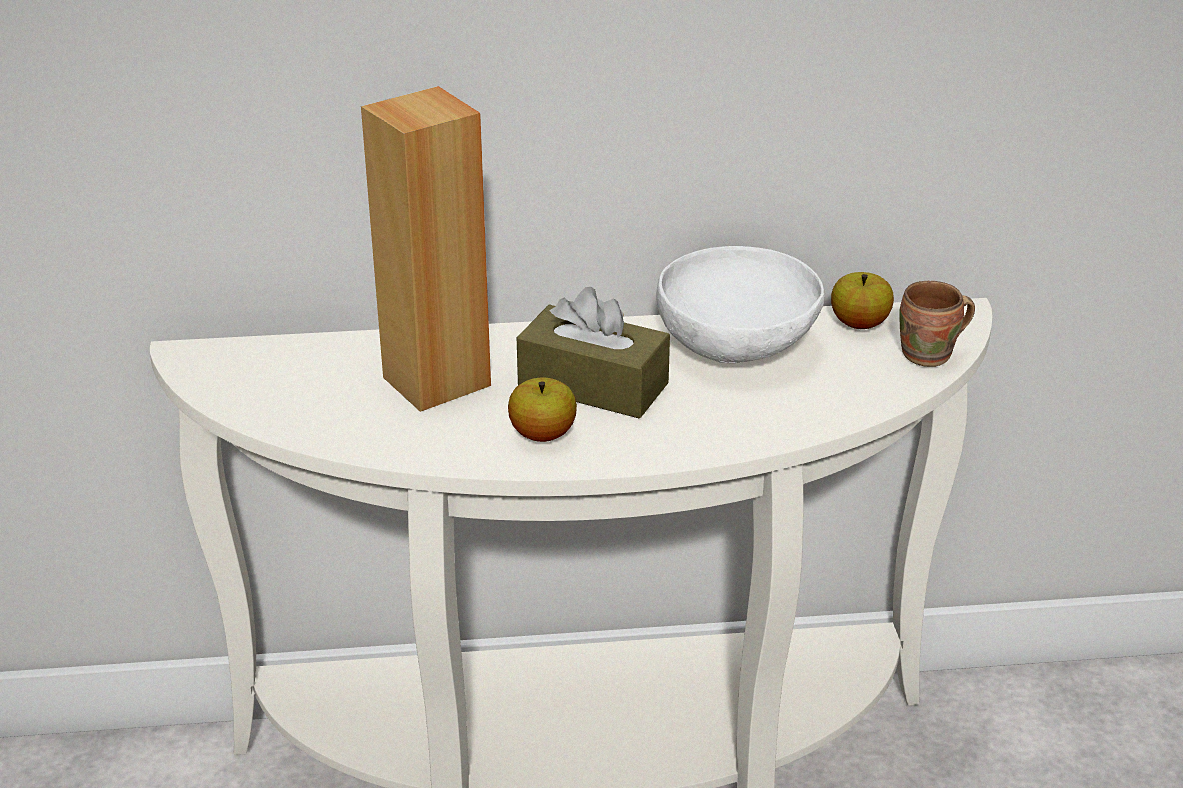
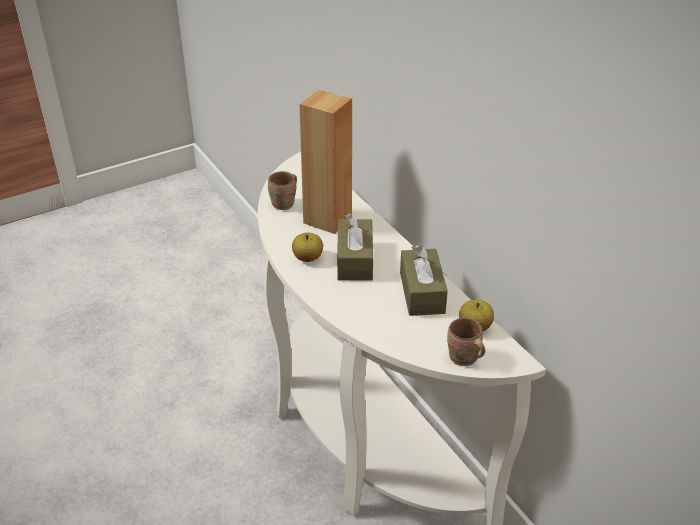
camera: 65 degrees right, 5 degrees up
white bowl [656,246,825,363] -> brown tissue box [400,245,448,316]
none -> brown mug [268,171,297,210]

